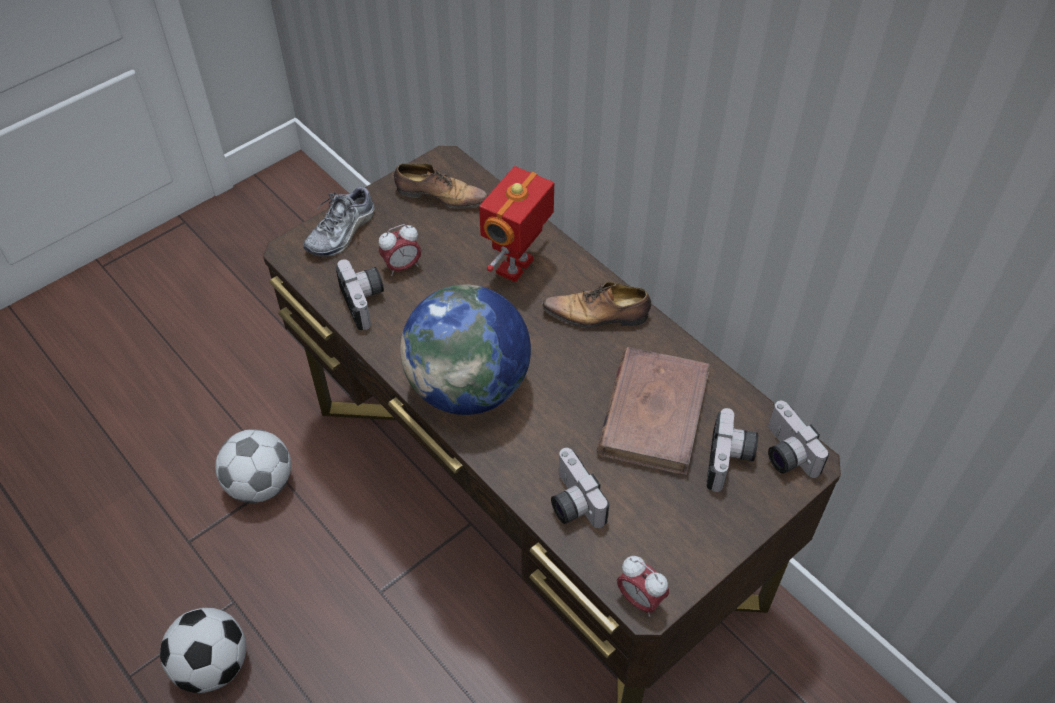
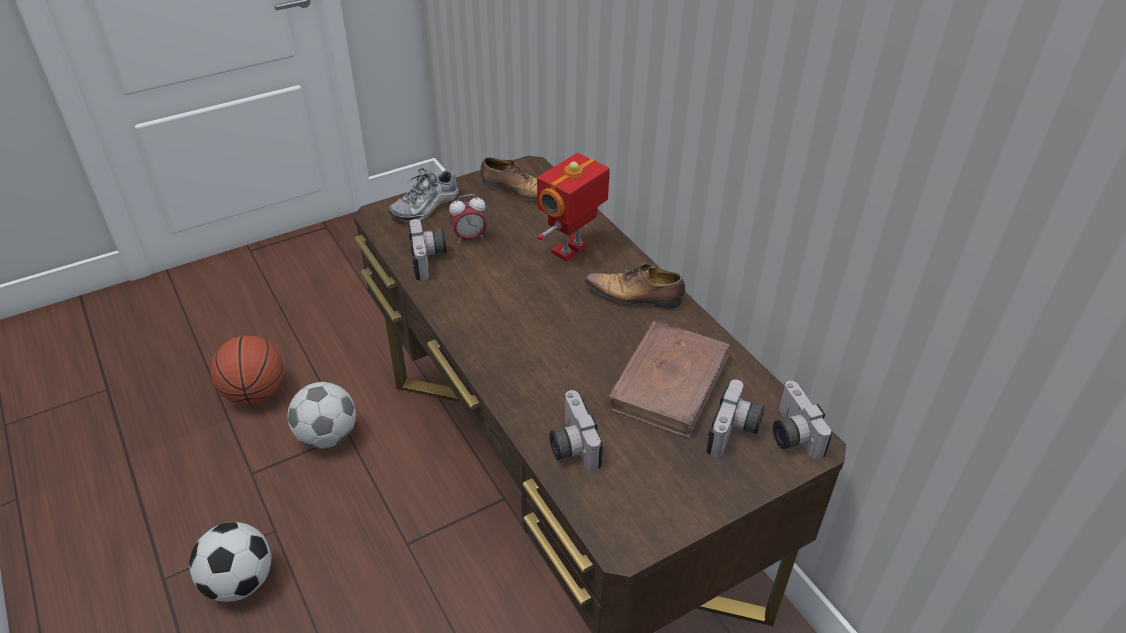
camera: 10 degrees right, 10 degrees down
globe [400,285,531,415] -> none
alarm clock [617,556,669,617] -> none
none -> basketball [211,335,284,405]

